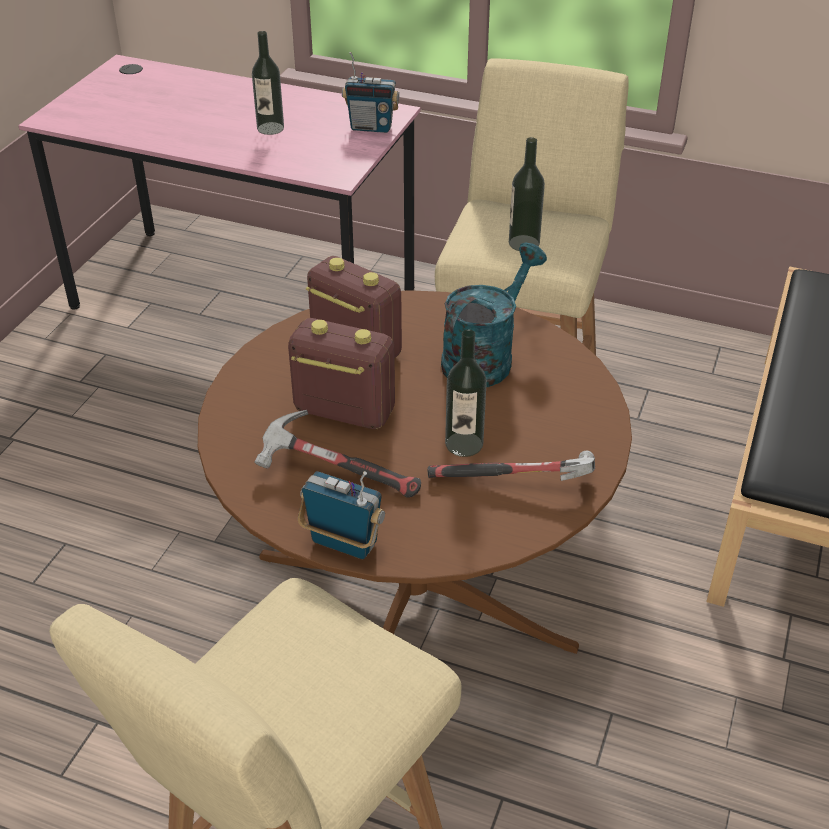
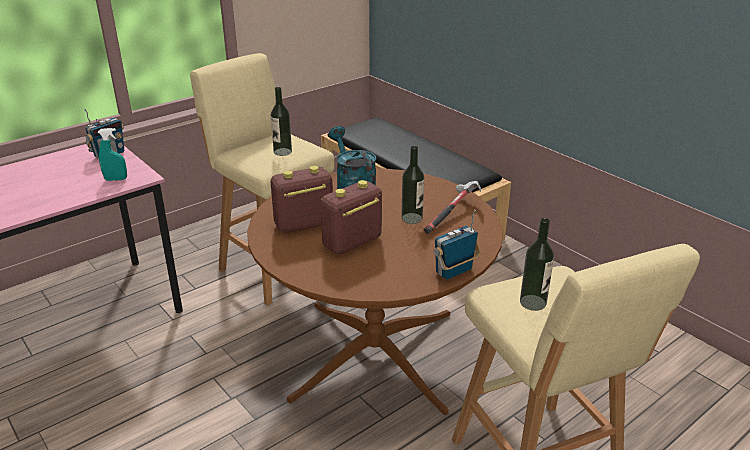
camera: 60 degrees left, 10 degrees down
bottle [252,31,284,135] -> bottle moved to [520,218,554,311]
hammer [254,410,421,498] -> none
none -> turquoise spray bottle [98,128,127,181]

